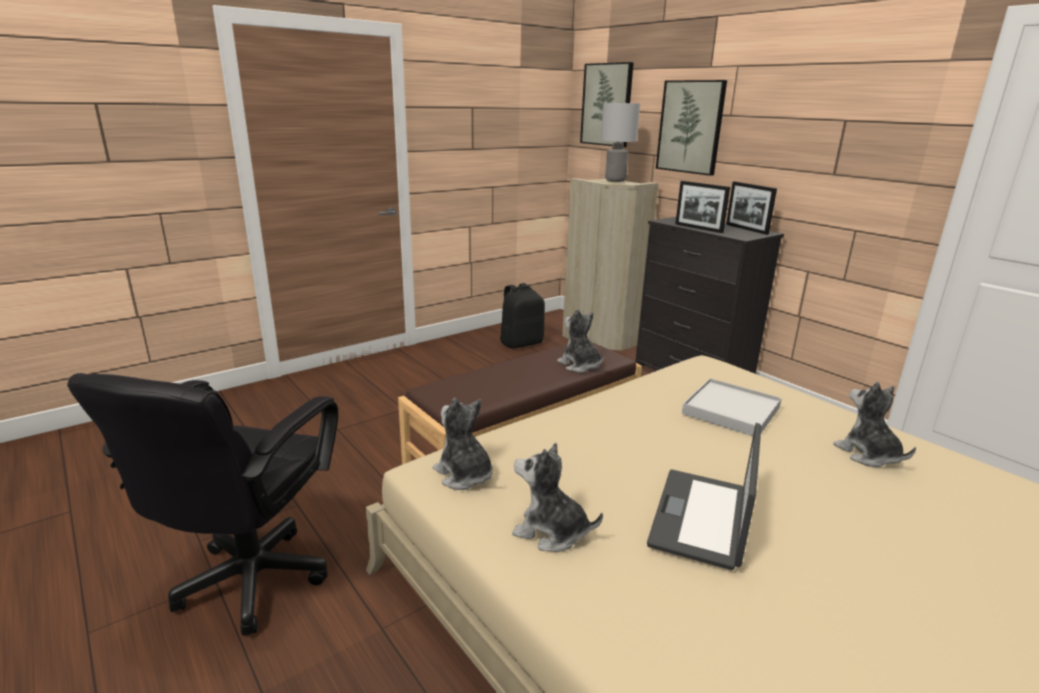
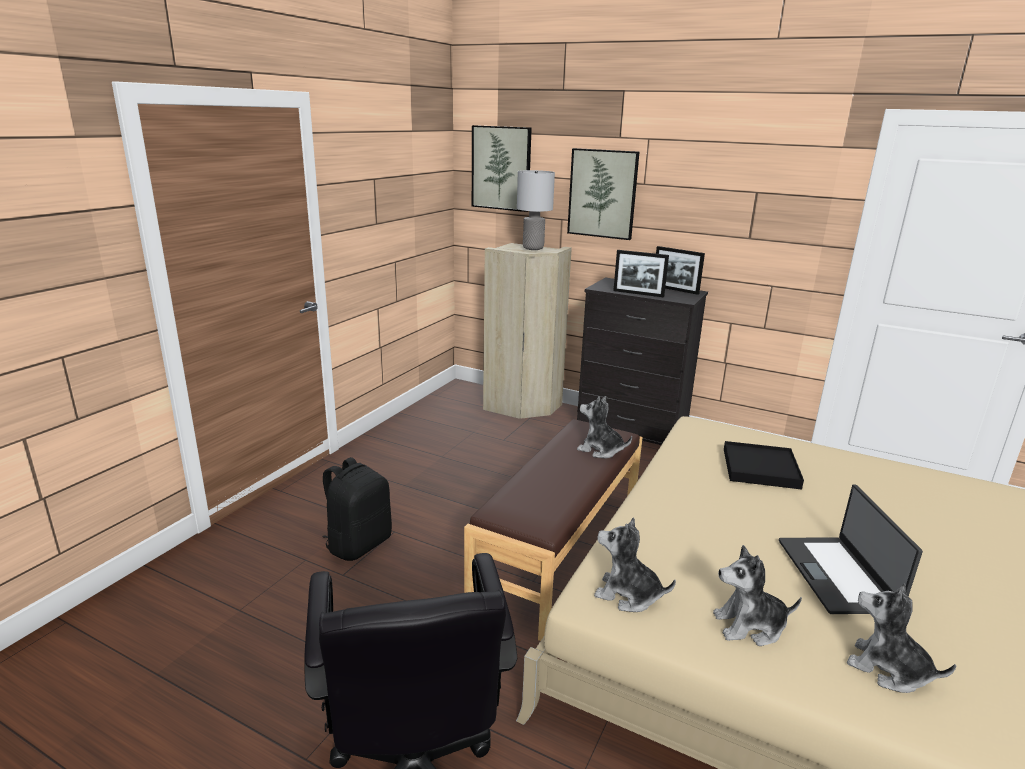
camera: 25 degrees left, 0 degrees up
black backpack [500,283,545,349] -> black backpack moved to [322,457,392,561]
white tray [682,378,782,436] -> black tray [724,441,804,490]
plush toy [833,382,916,467] -> plush toy moved to [847,583,956,693]

